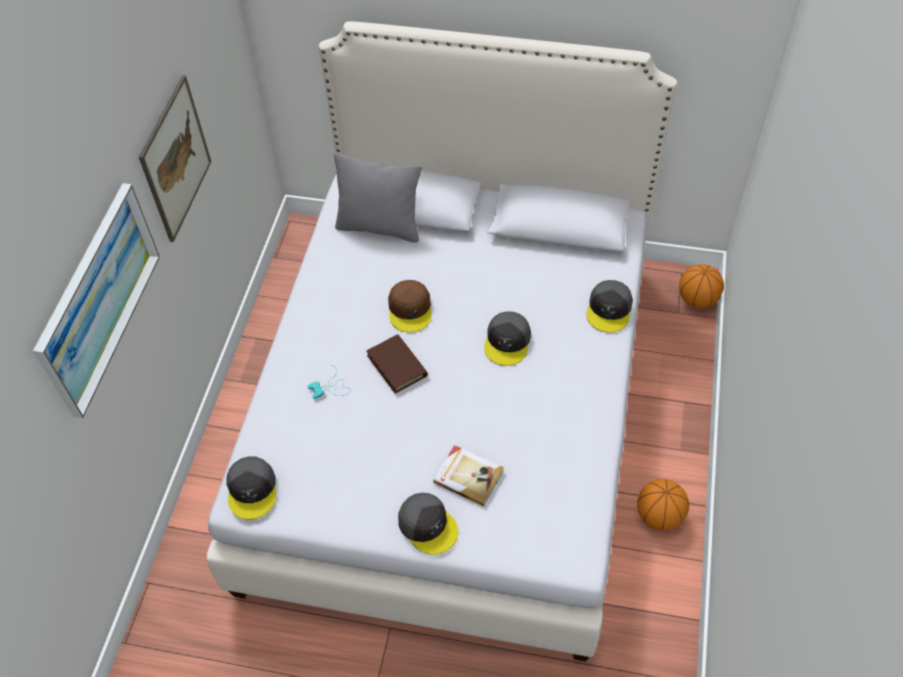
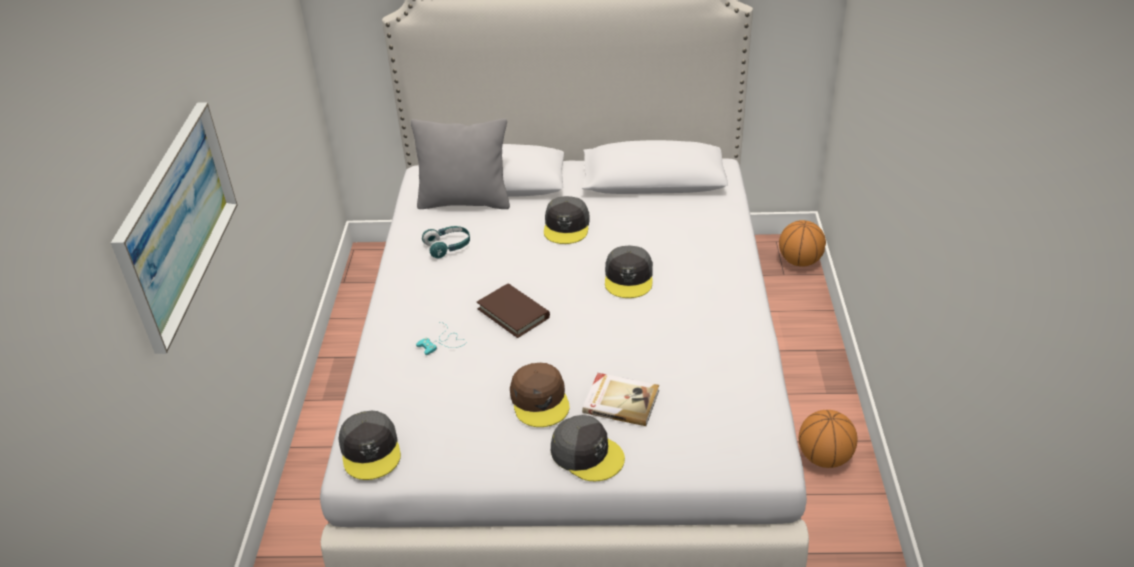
camera: 10 degrees left, 15 degrees down
picture [139,75,211,242] -> none
brown cap [388,280,432,332] -> brown cap moved to [510,363,570,427]
grey cap [587,280,633,333] -> grey cap moved to [544,196,590,244]
none -> turquoise headphones [422,226,470,258]

